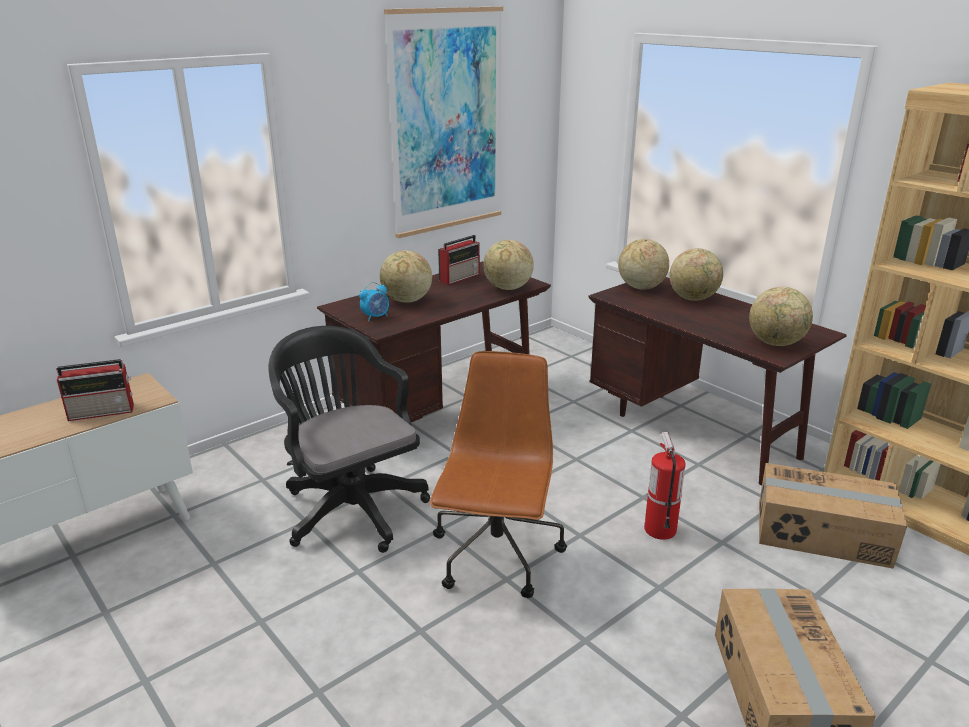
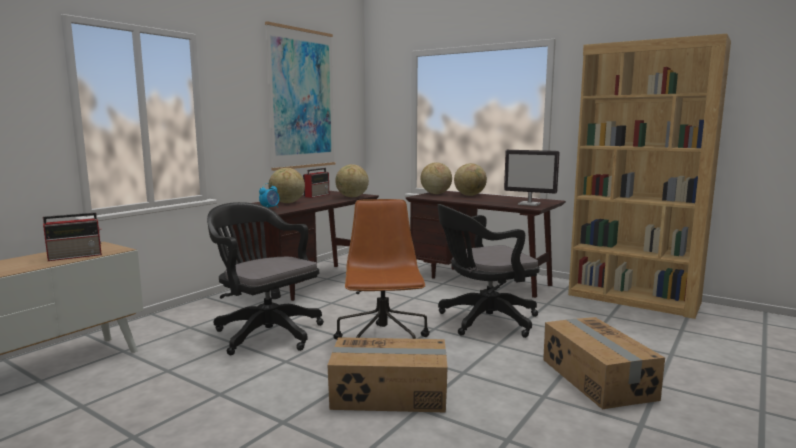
camera: 15 degrees left, 15 degrees down
fire extinguisher [644,432,686,540] -> black office chair [437,204,540,338]
globe [749,287,813,346] -> monitor [504,150,560,206]
cardboard box [759,463,907,569] -> cardboard box moved to [327,337,448,413]

